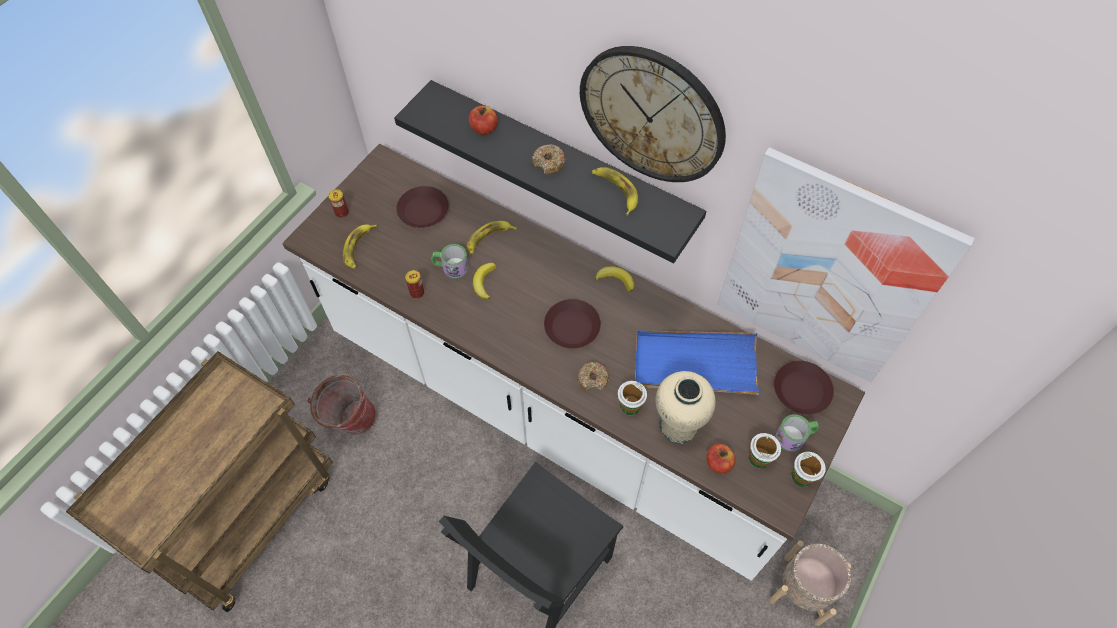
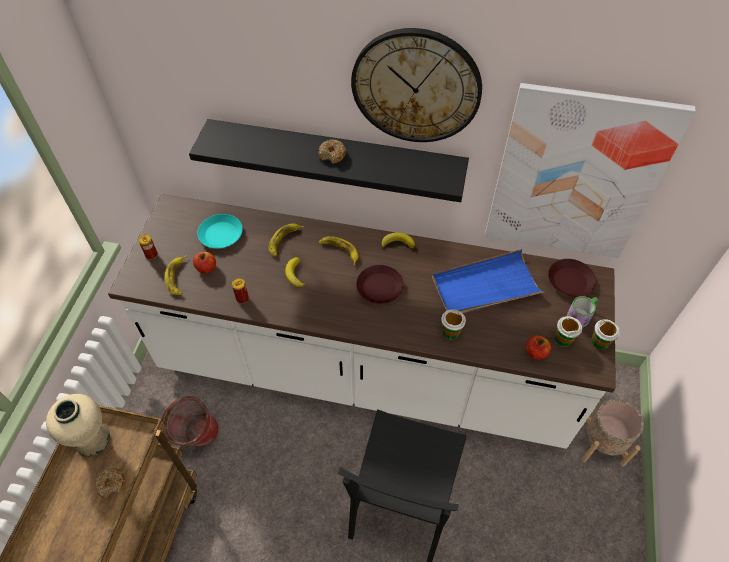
camera: 20 degrees left, 5 degrees down
brown plate [396,186,449,228] -> turquoise plate [197,214,243,248]
mug [432,244,469,279] -> none
apple [469,106,498,135] -> apple moved to [193,252,216,274]
donut [578,362,609,391] -> donut moved to [94,468,125,498]
banana [592,167,638,216] -> banana moved to [319,236,358,265]
beige vase [656,371,716,444] -> beige vase moved to [46,394,110,457]

